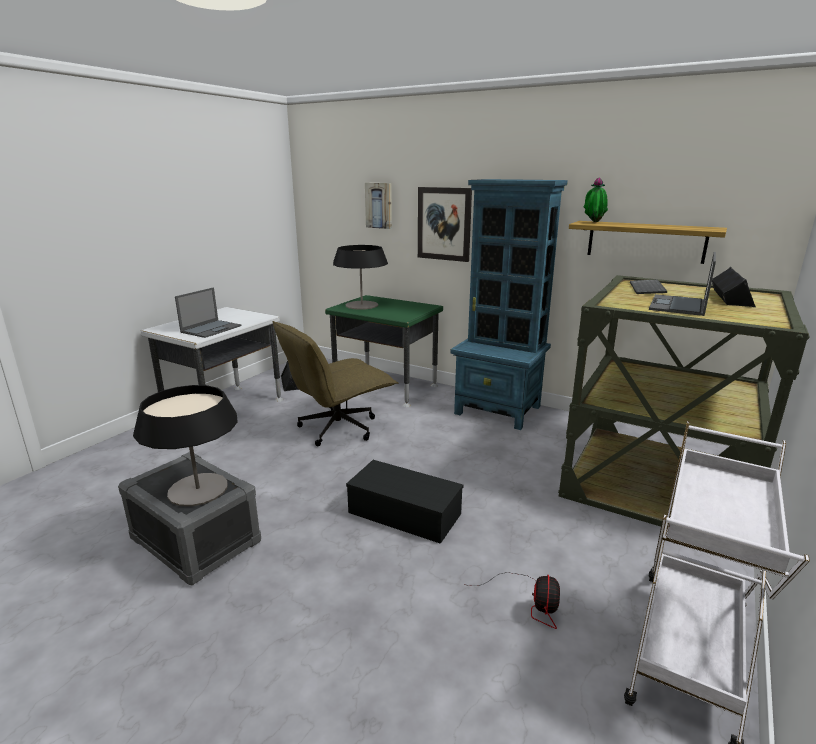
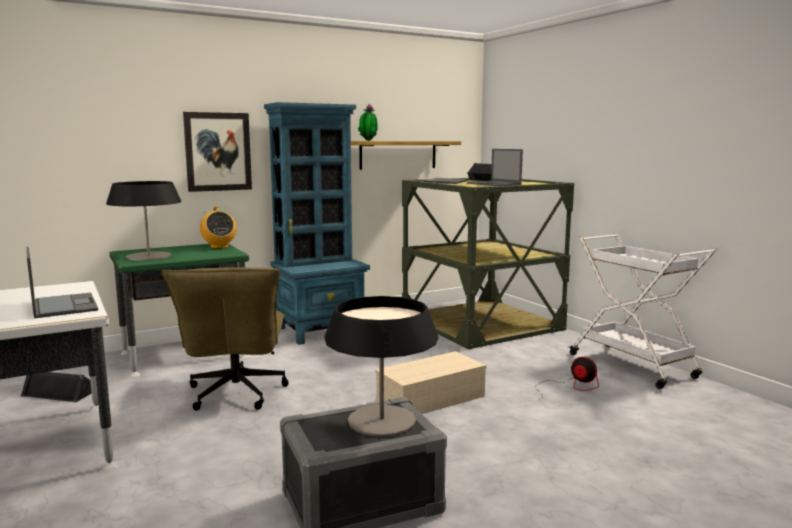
camera: 60 degrees left, 10 degrees down
black storage box [346,460,463,544] -> beige storage box [375,351,486,414]
picture [365,183,392,229] -> none
none -> radio [200,206,237,249]

